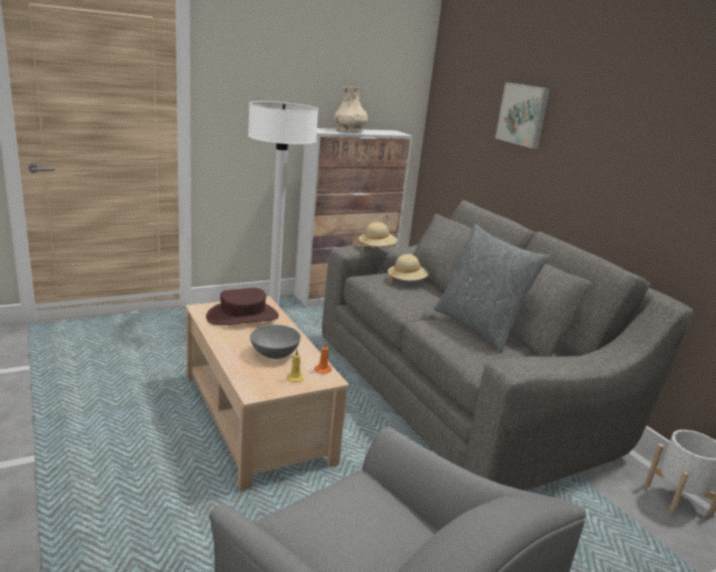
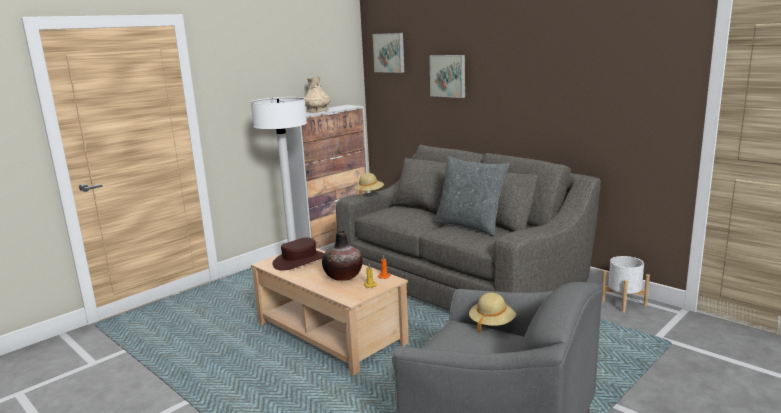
camera: 15 degrees left, 5 degrees down
grey bowl [250,325,301,359] -> vase [322,231,363,281]
beige hat [388,254,429,283] -> beige hat moved to [469,293,516,333]
none -> picture [372,33,404,73]

